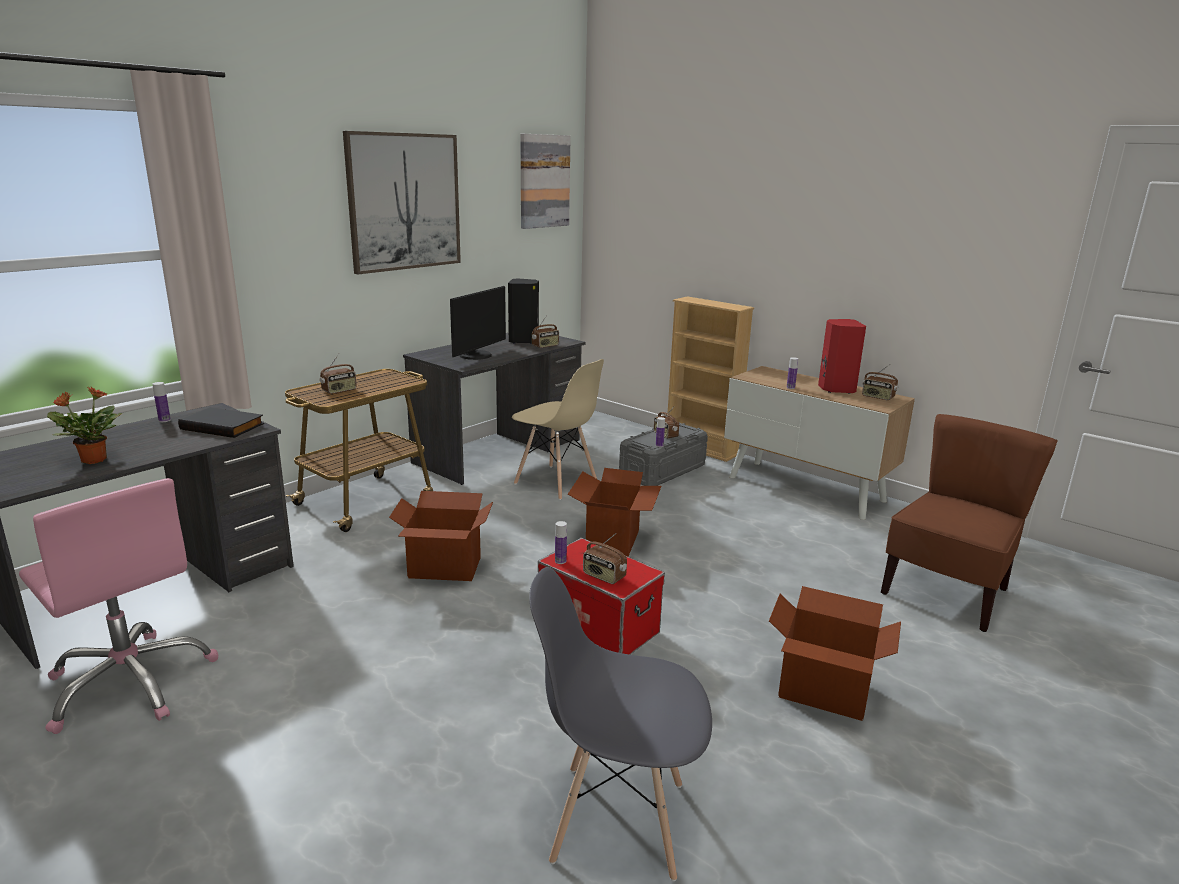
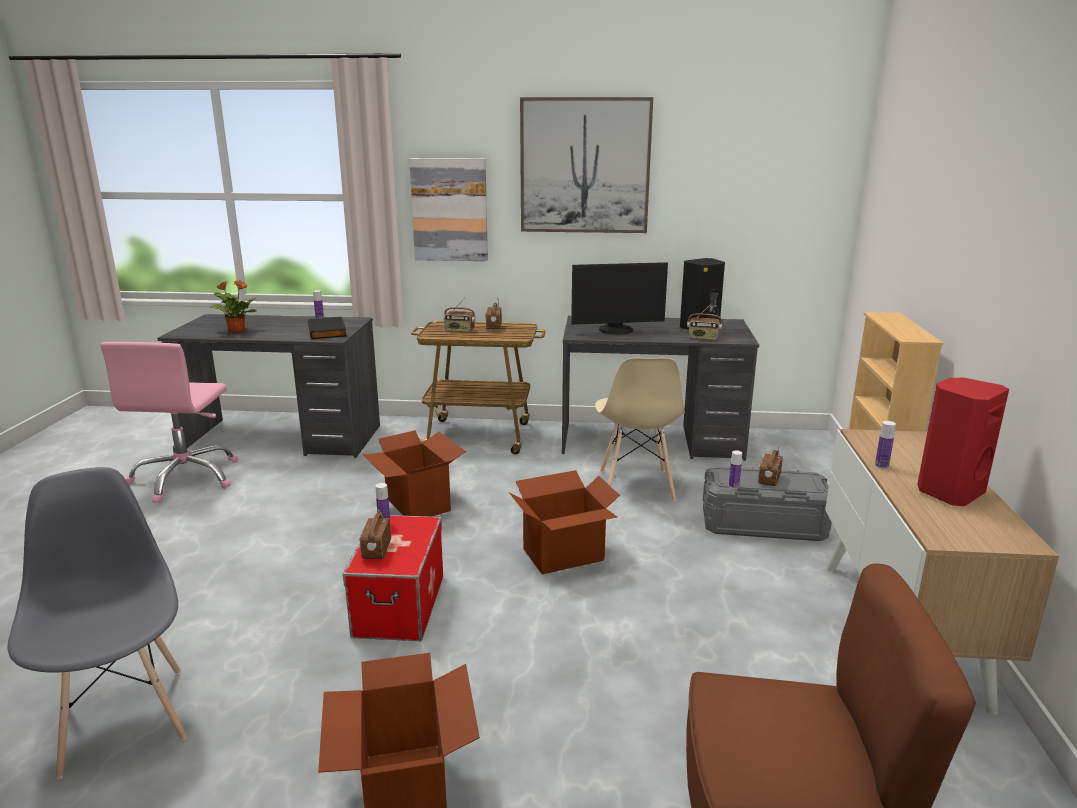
camera: 55 degrees right, 0 degrees up
picture [521,134,571,229] -> picture moved to [409,158,488,261]
radio [862,364,898,400] -> radio moved to [485,296,502,330]

